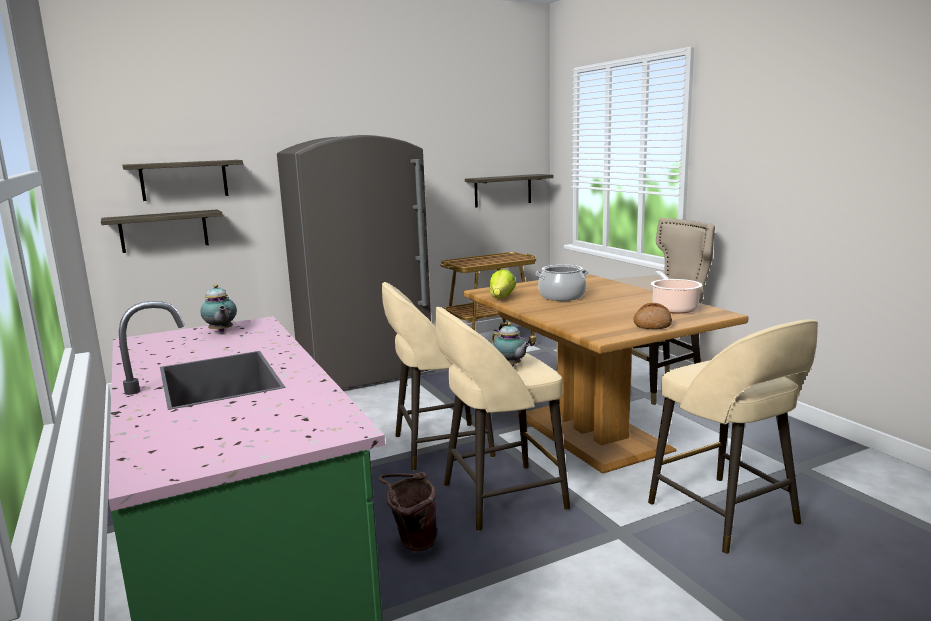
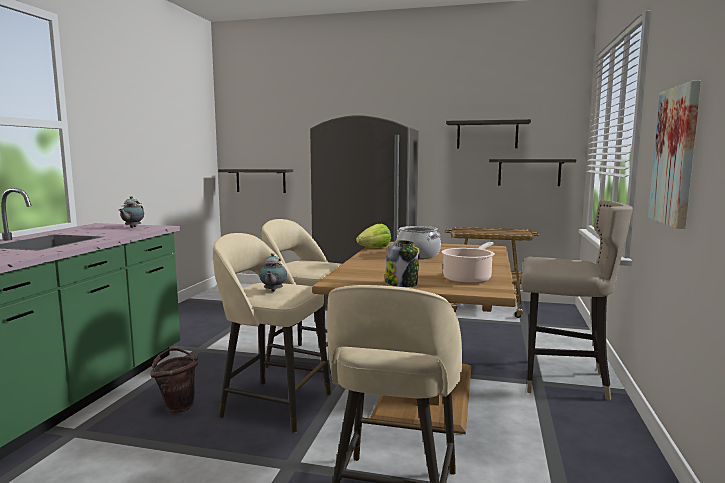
camera: 40 degrees right, 5 degrees down
shelf [122,160,243,201] -> shelf moved to [446,119,531,149]
bread [633,303,672,329] -> jar [385,240,420,287]
none -> picture [648,81,701,229]

